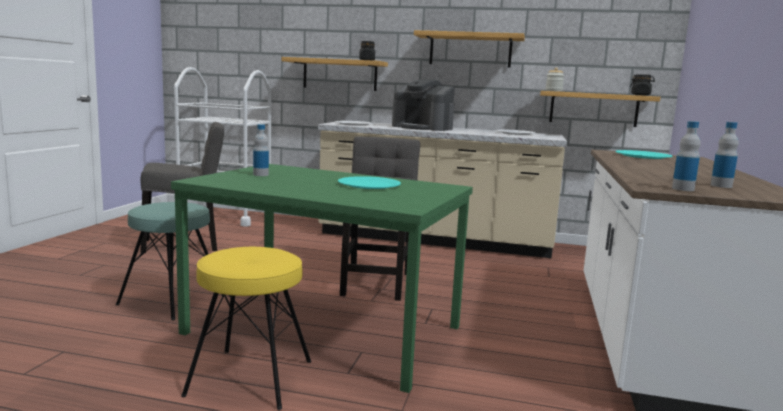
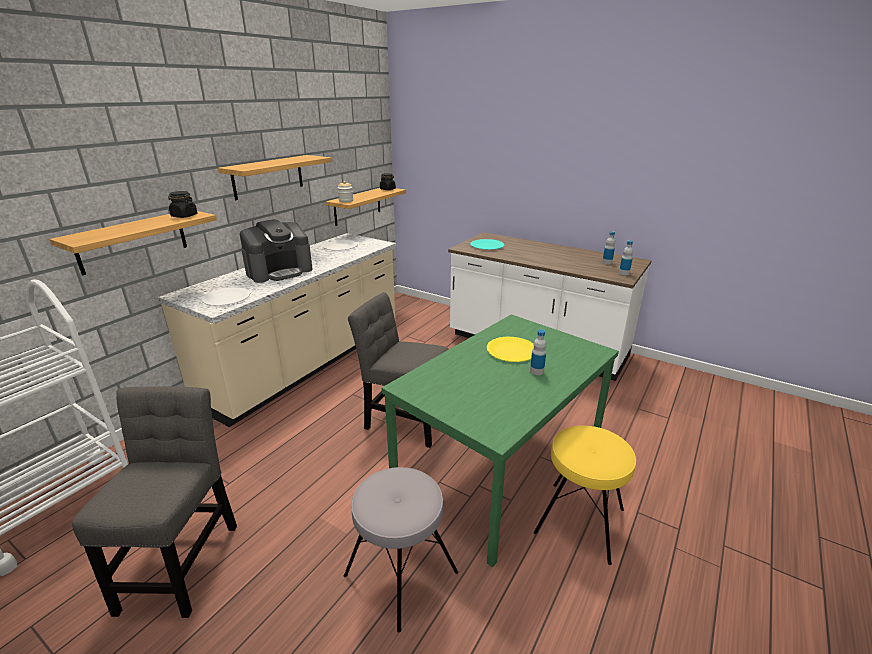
camera: 70 degrees left, 15 degrees up
turquoise stool [116,202,225,320] -> grey stool [344,467,459,633]
bottle [253,124,269,176] -> bottle moved to [530,330,546,375]
turquoise plate [338,176,401,189] -> yellow plate [487,337,534,362]

